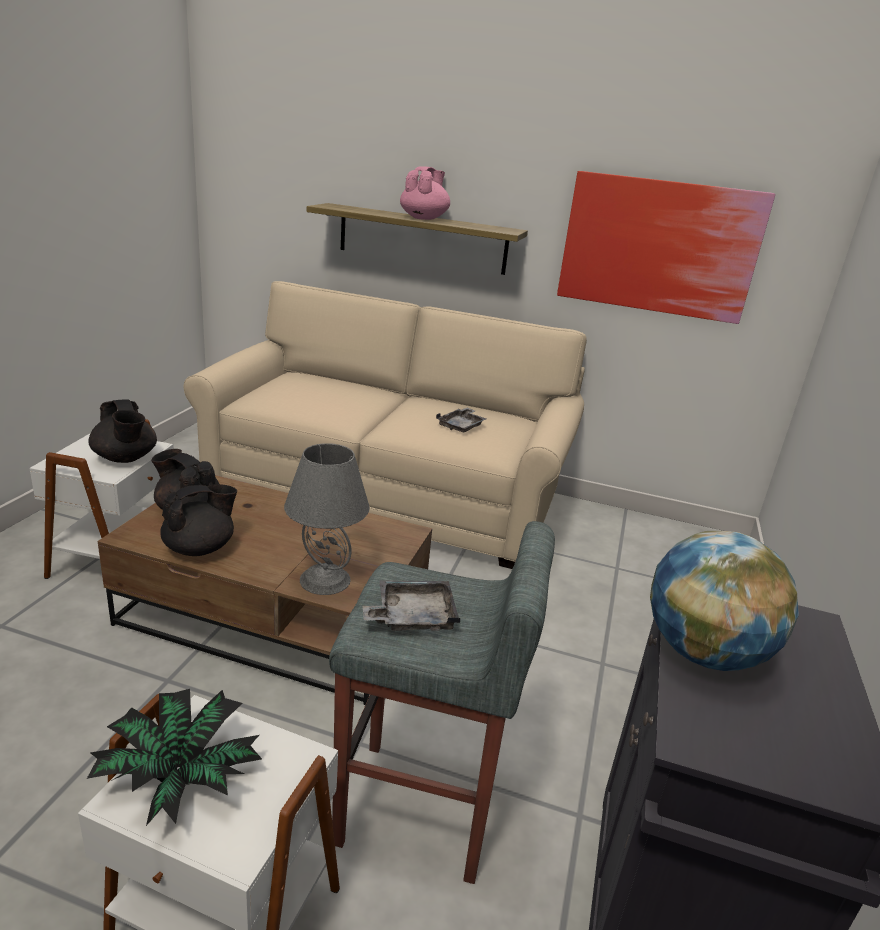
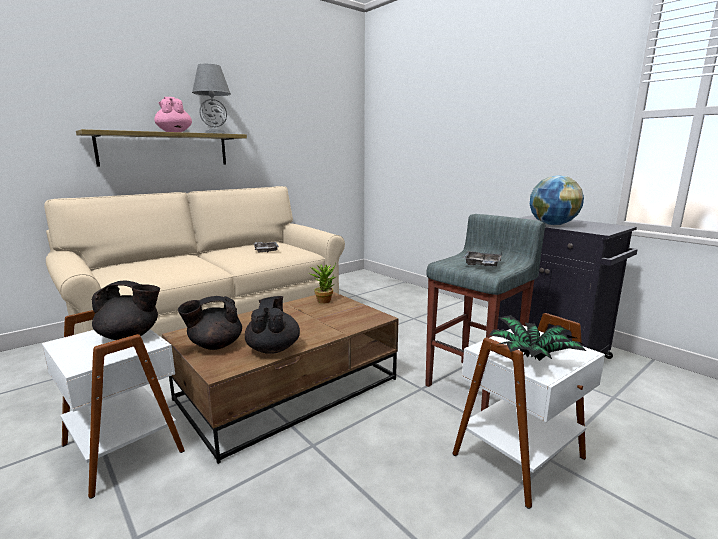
camera: 55 degrees left, 10 degrees down
grey table lamp [284,443,370,595] -> grey table lamp moved to [192,63,231,134]
picture [557,171,775,324] -> none
none -> potted plant [309,263,336,304]

